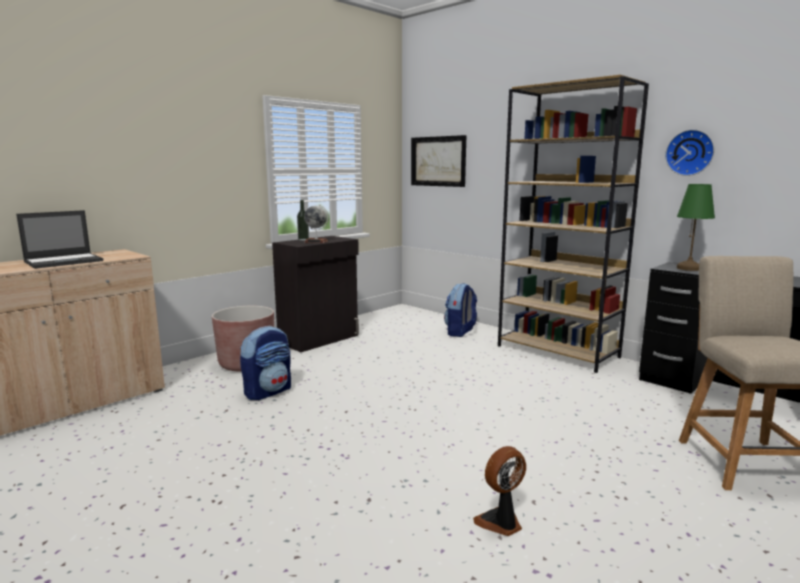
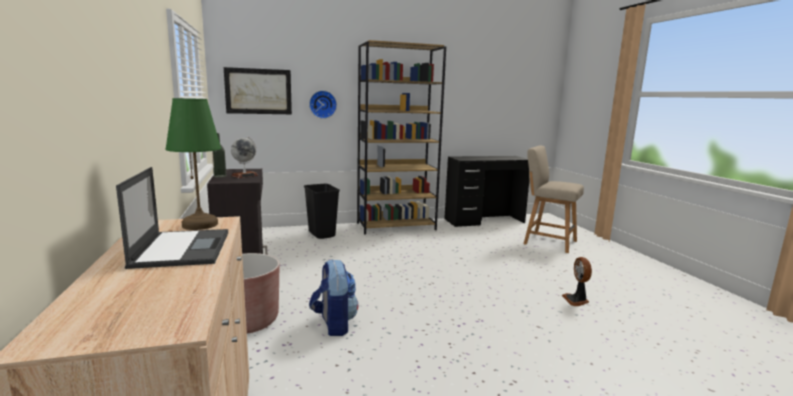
camera: 60 degrees left, 0 degrees up
backpack [444,283,477,337] -> black trash can [304,184,340,239]
wall clock [665,129,714,176] -> wall clock moved to [309,90,337,119]
green table lamp [677,184,715,271] -> green table lamp moved to [165,98,221,230]

